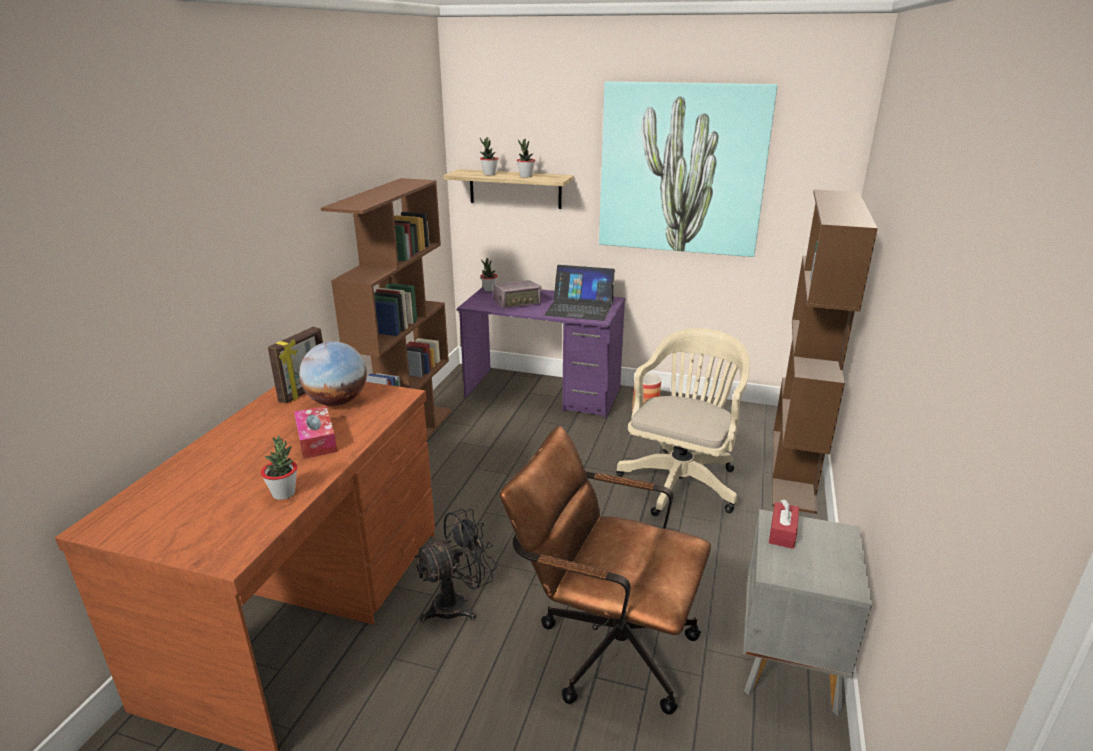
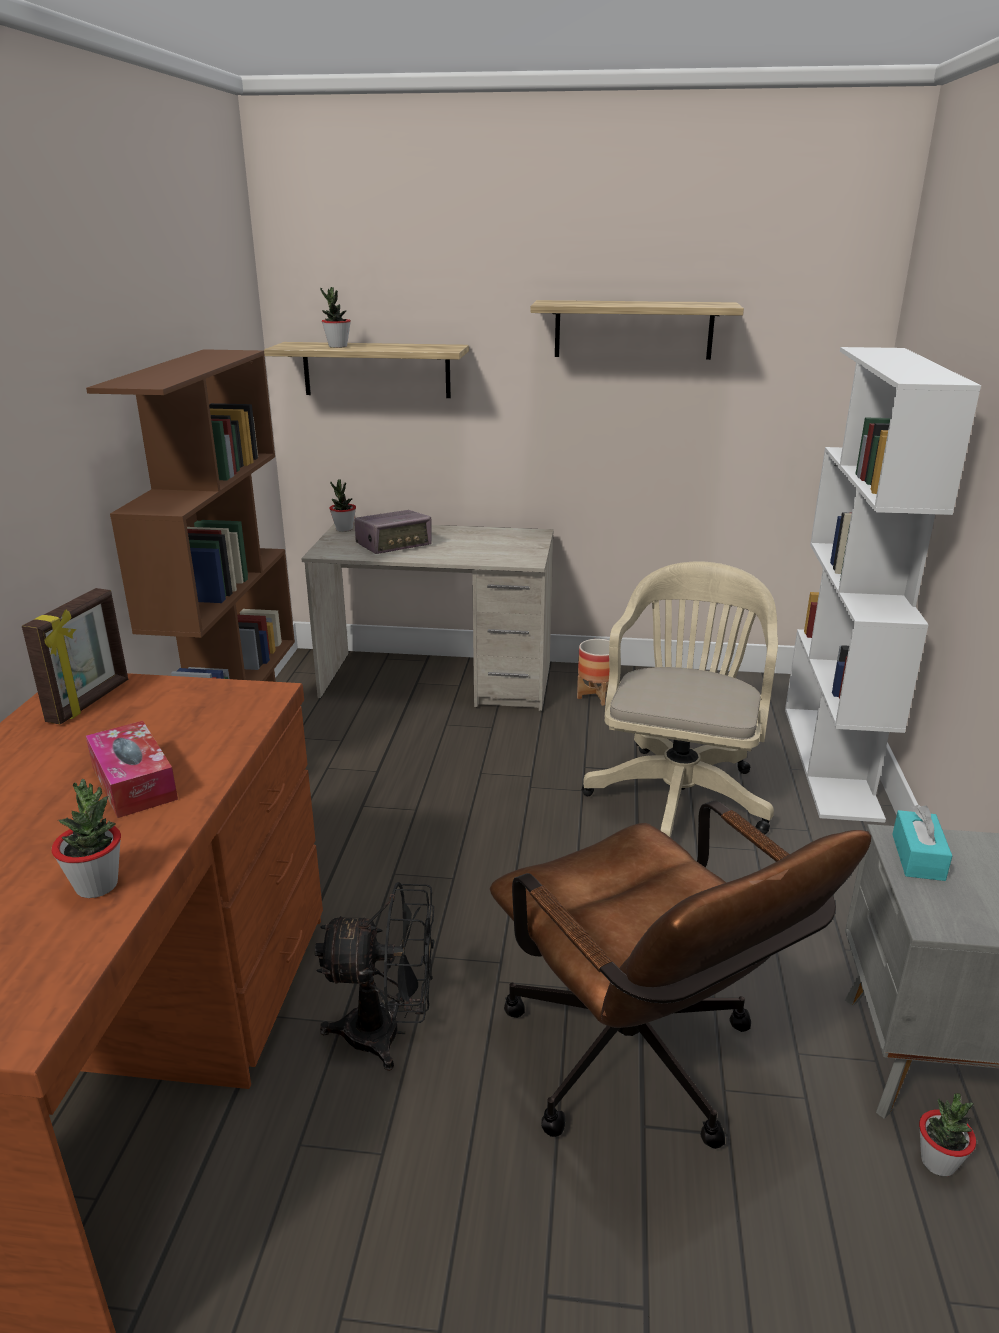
camera: 10 degrees left, 0 degrees up
globe [299,341,367,406] -> none
black fan [414,509,497,622] -> black fan turned 45 degrees clockwise [315,882,435,1071]
purple desk [457,287,625,418] -> beige desk [301,522,554,711]
brown office chair [500,425,711,715] -> brown office chair turned 135 degrees counterclockwise [490,800,871,1149]
potted plant [517,139,535,178] -> potted plant moved to [919,1093,976,1176]
laptop [544,265,615,321] -> none
picture [599,81,778,257] -> shelf [530,300,744,360]
red tissue box [769,500,799,549] -> turquoise tissue box [892,805,952,881]
brown bookcase [772,190,878,514] -> white bookcase [785,347,981,823]

